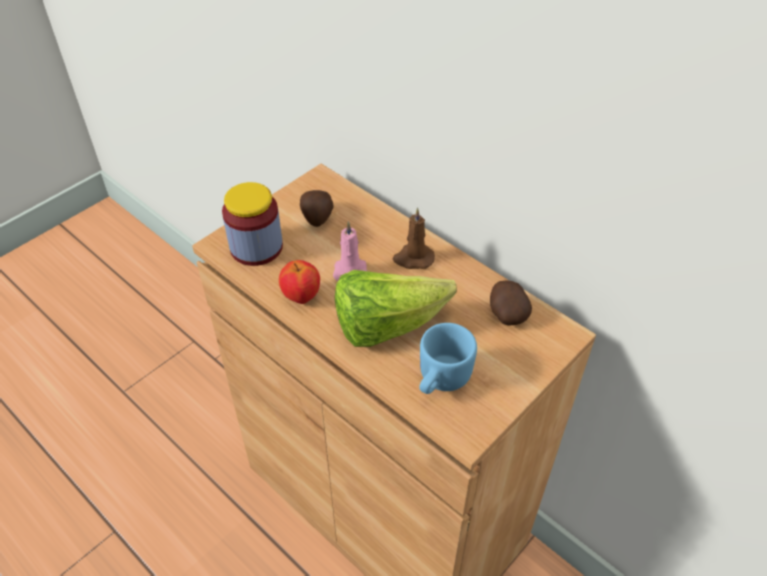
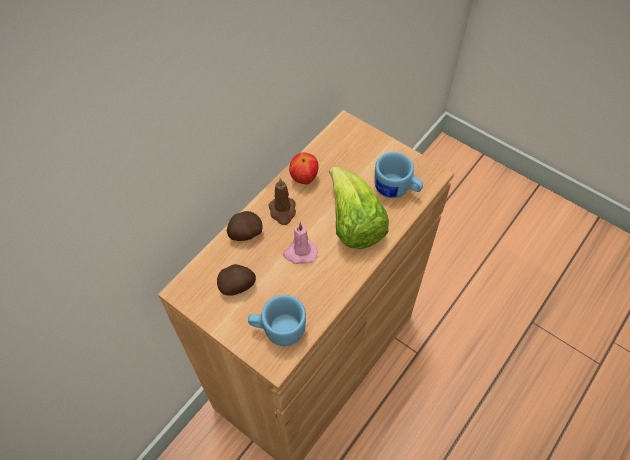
camera: 95 degrees left, 10 degrees up
jar [222,182,283,266] -> blue mug [248,295,306,346]
apple [279,260,320,304] -> apple moved to [289,152,319,184]
potato [490,280,532,326] -> potato moved to [227,211,263,241]

